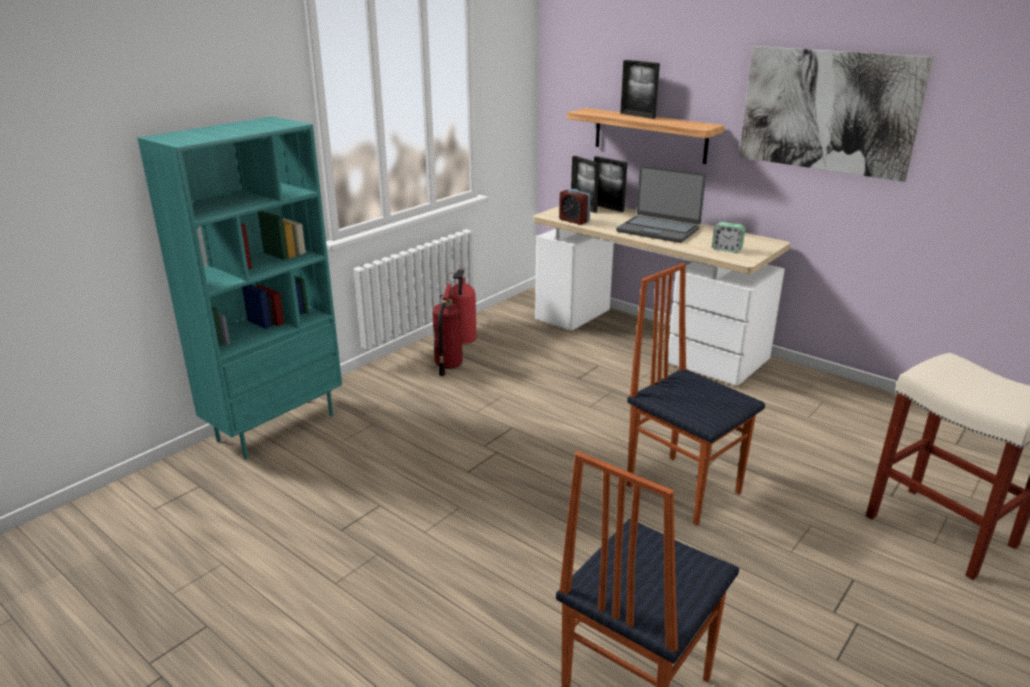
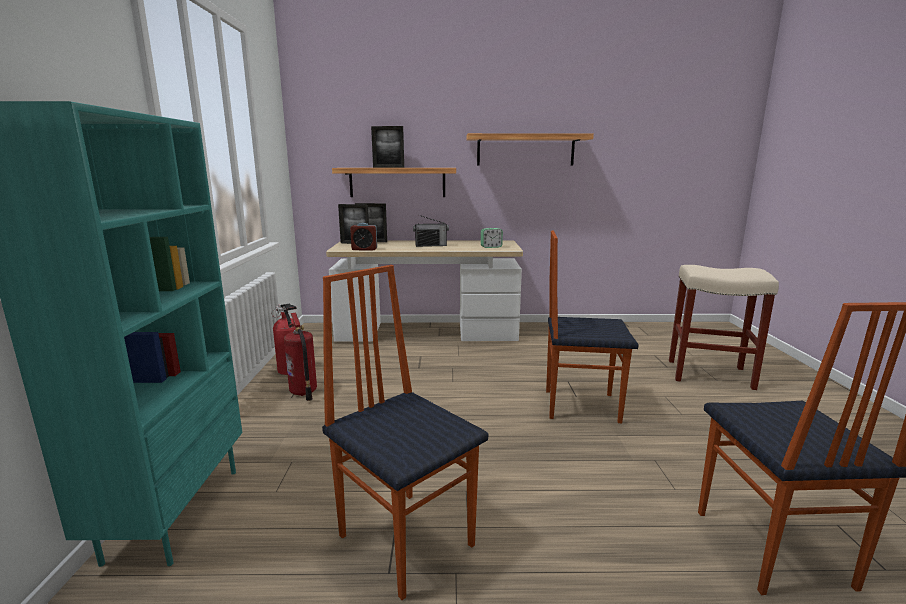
camera: 40 degrees left, 10 degrees down
laptop [616,165,706,243] -> radio [413,215,449,247]
picture [739,46,933,182] -> shelf [467,133,594,165]
none -> chair [322,265,488,600]

